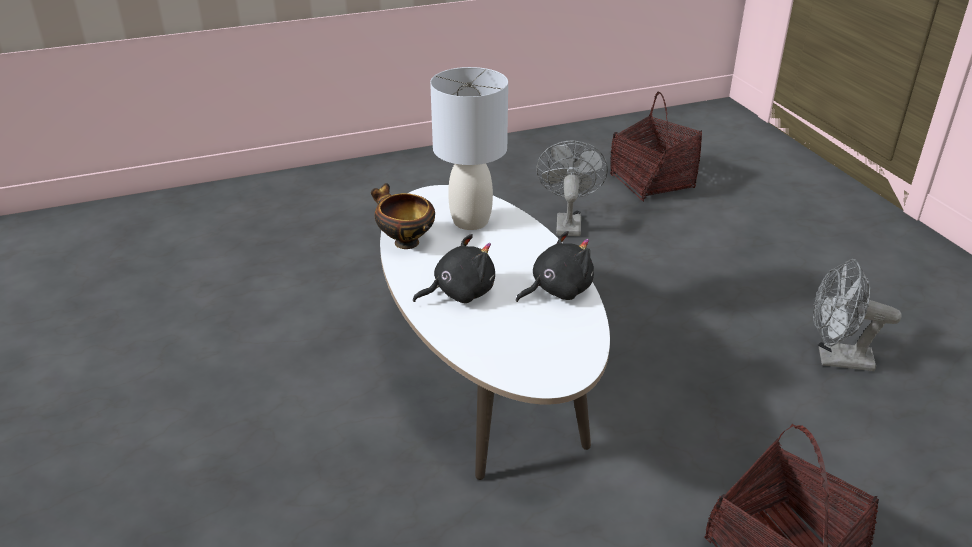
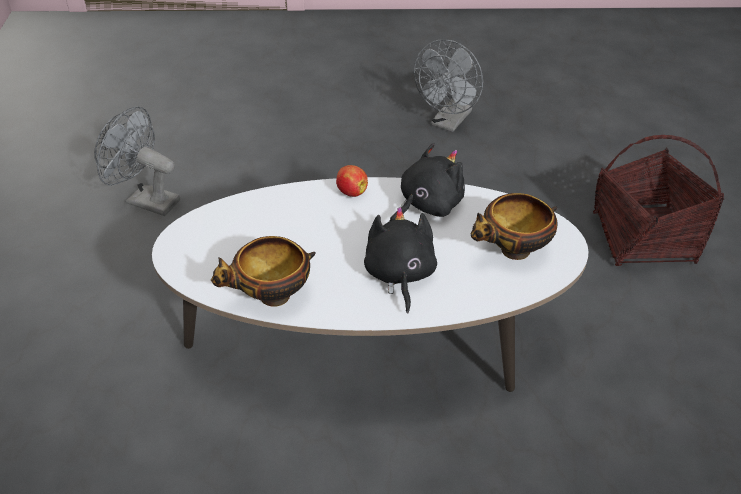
camera: 70 degrees left, 10 degrees up
grey table lamp [430,67,508,230] -> none
black plush toy [516,231,594,302] -> black plush toy turned 60 degrees clockwise [390,143,465,221]
basket [610,92,702,201] -> none
none -> apple [336,165,368,197]
none -> bowl [471,193,558,260]

